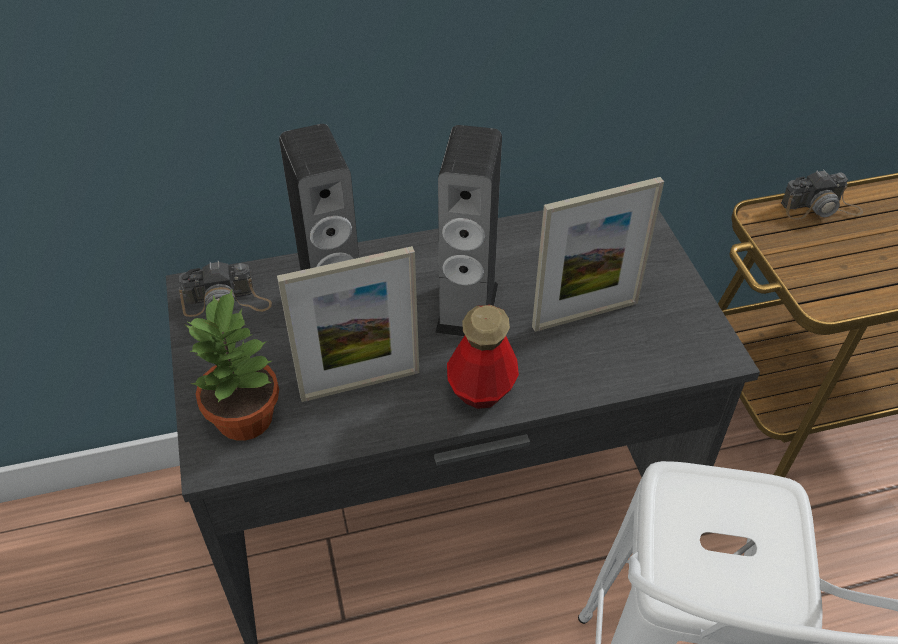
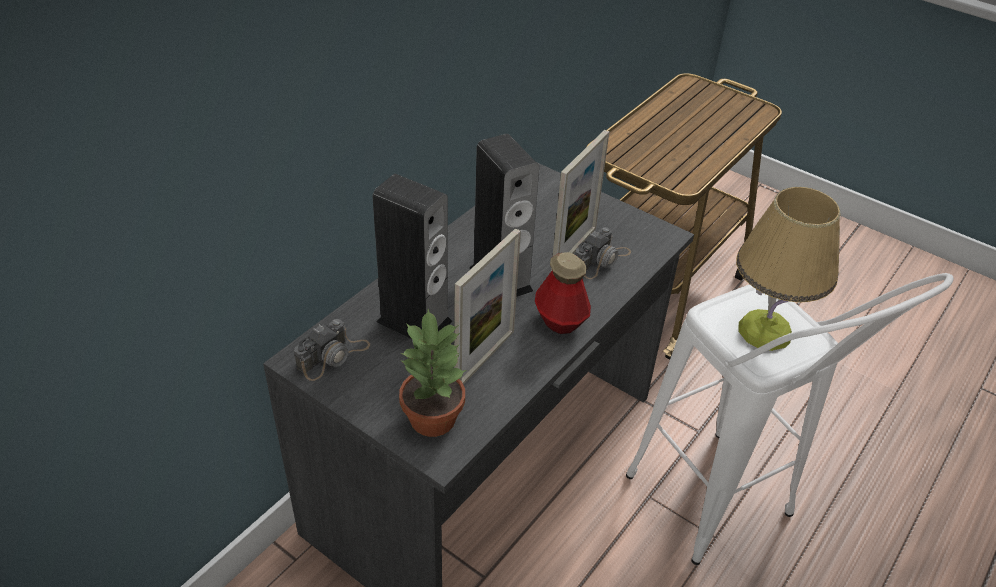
camera: 40 degrees left, 5 degrees down
camera [781,170,863,220] -> camera moved to [575,227,631,279]
none -> table lamp [736,187,840,351]

